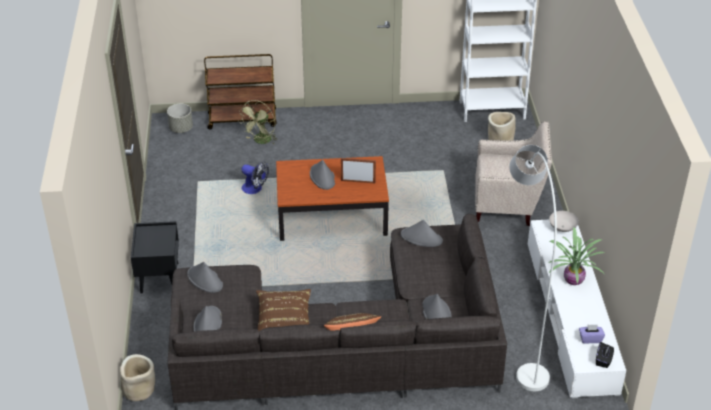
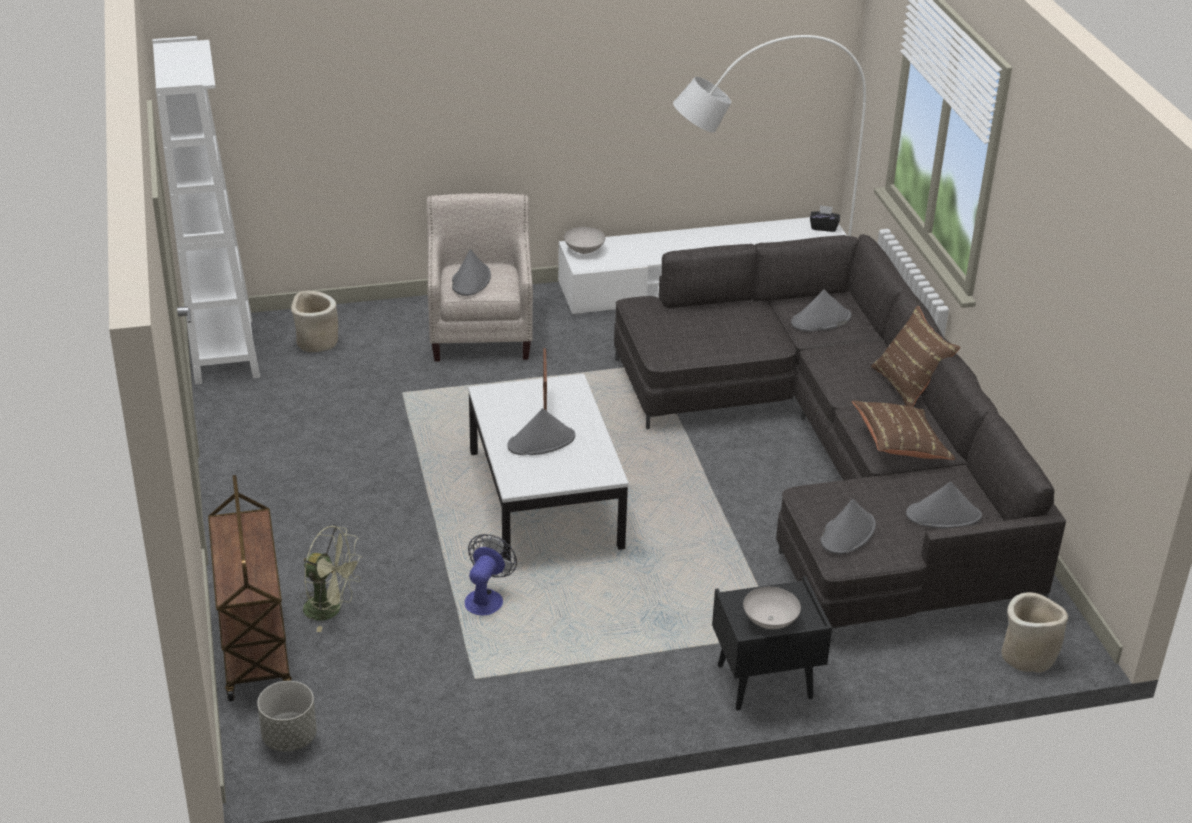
camera: 100 degrees left, 5 degrees down
brown coffee table [276,156,389,241] -> white coffee table [468,374,629,561]
grey hat [401,220,443,247] -> grey hat moved to [452,249,491,296]
potted plant [549,228,605,285] -> none
purple tissue box [579,324,605,344] -> none
none -> white bowl [743,587,801,629]

